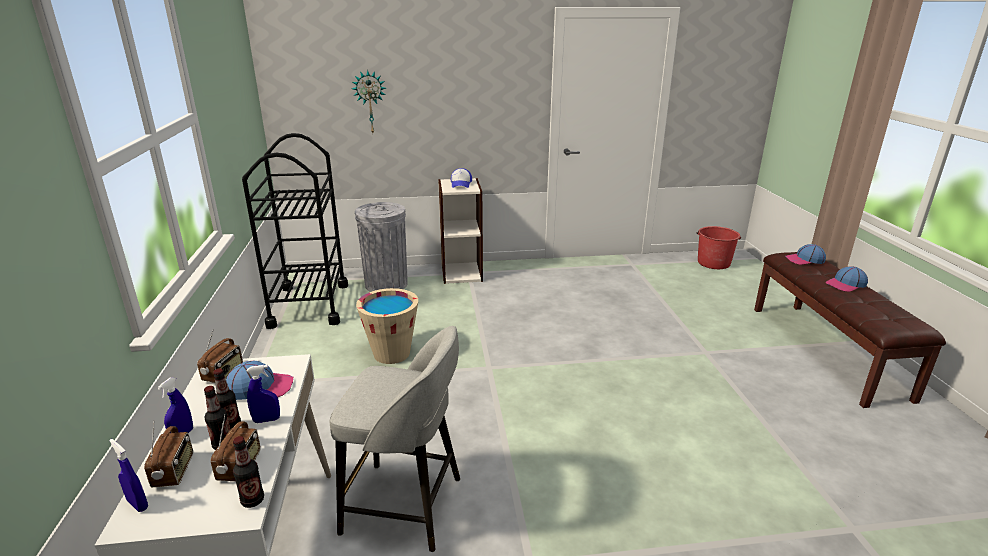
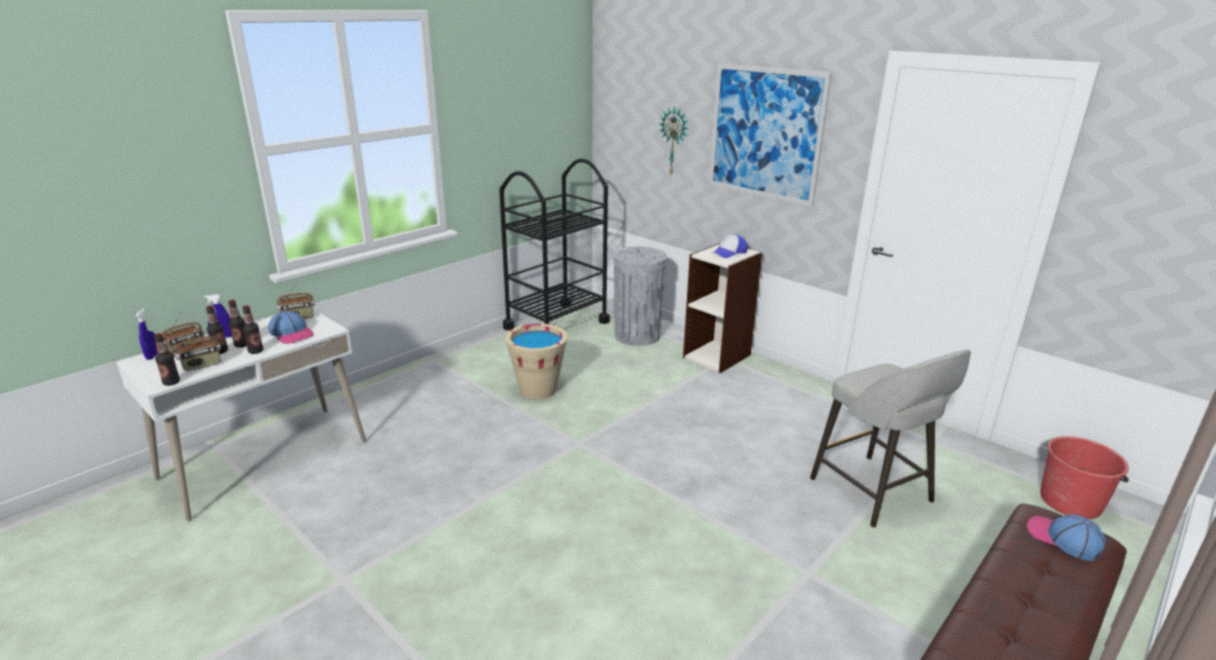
camera: 50 degrees right, 0 degrees up
blue spray bottle [247,365,280,423] -> bottle [243,306,263,354]
grey stool [330,326,460,552] -> grey stool moved to [810,349,971,528]
cap [826,266,868,292] -> none
none -> picture [709,63,832,206]

